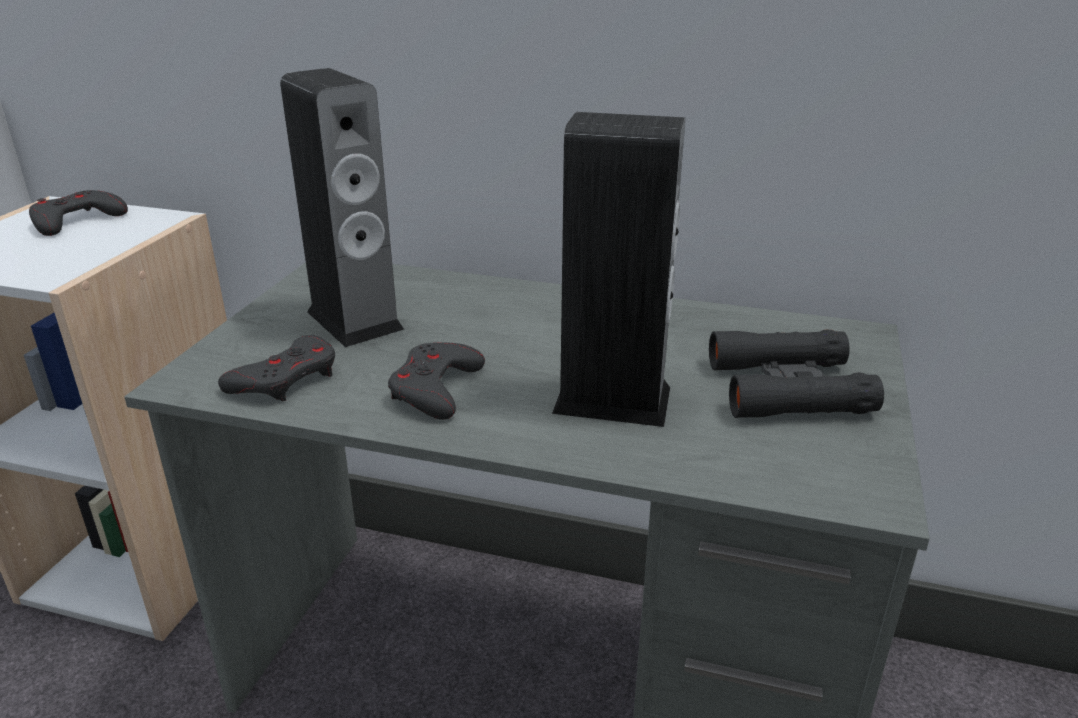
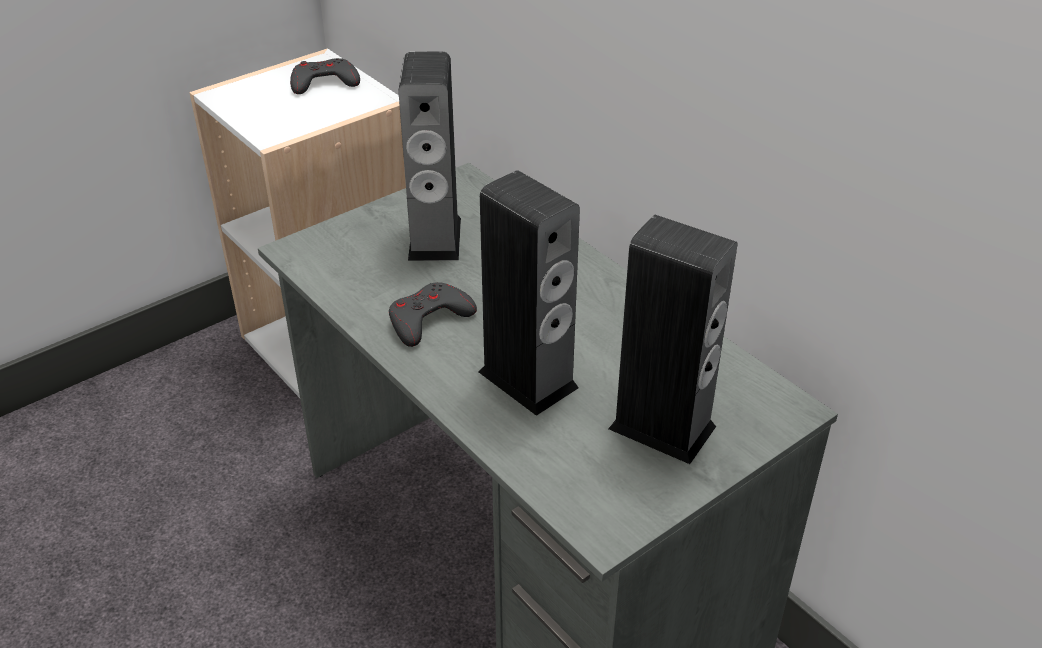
camera: 35 degrees right, 10 degrees up
grey game controller [218,335,335,401] -> none
black binoculars [709,330,884,418] -> speaker [608,215,737,464]

